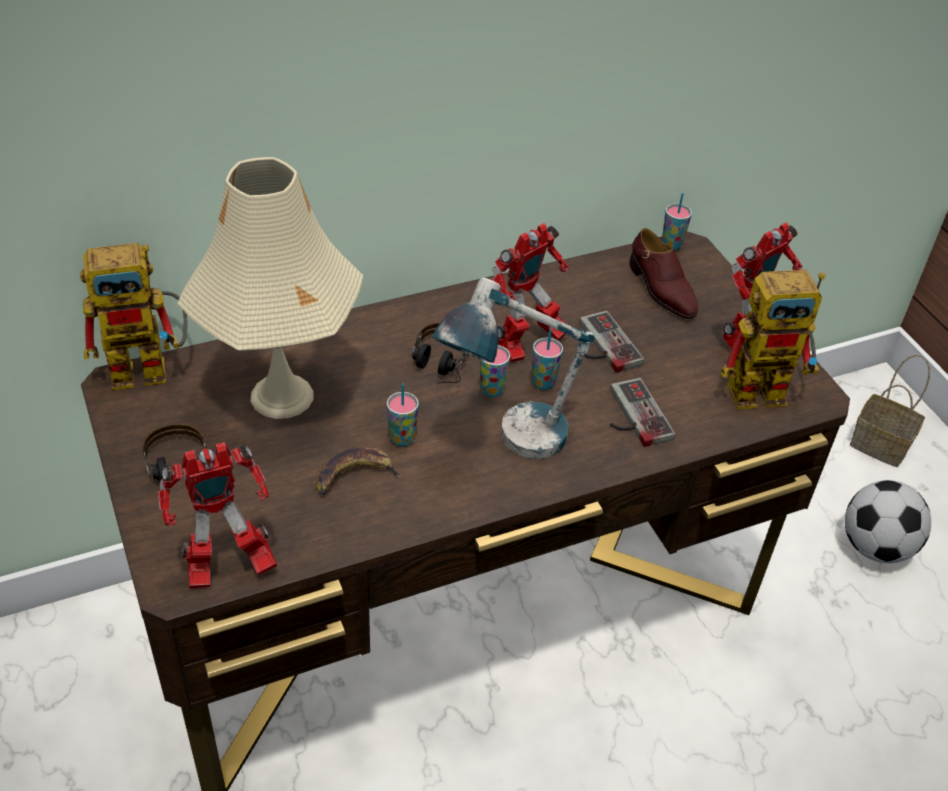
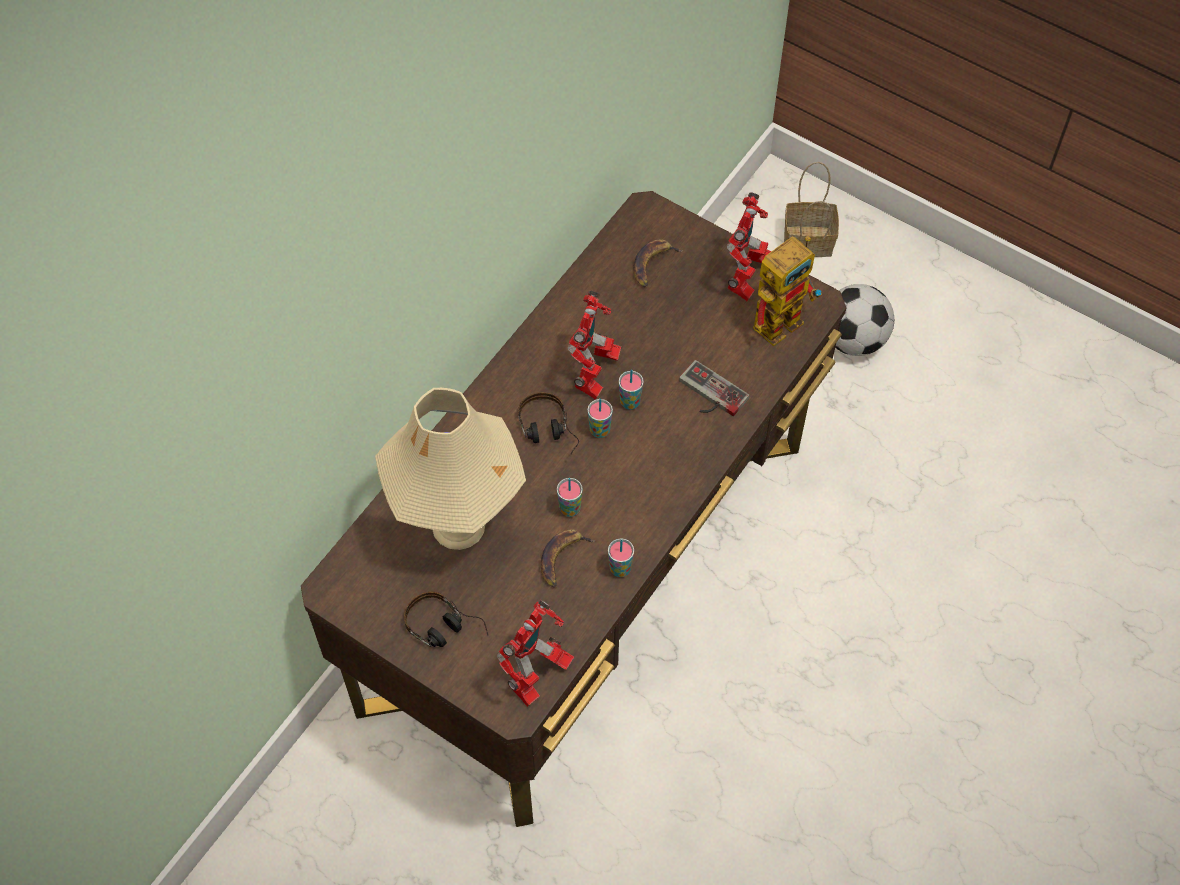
camera: 30 degrees left, 15 degrees up
toy robot [80,243,187,390] -> none
table lamp [432,277,595,459] -> none
game controller [580,311,644,373] -> none
brown shoe [630,228,698,319] -> banana [634,239,683,287]
cup [662,193,692,251] -> cup moved to [608,538,634,577]

